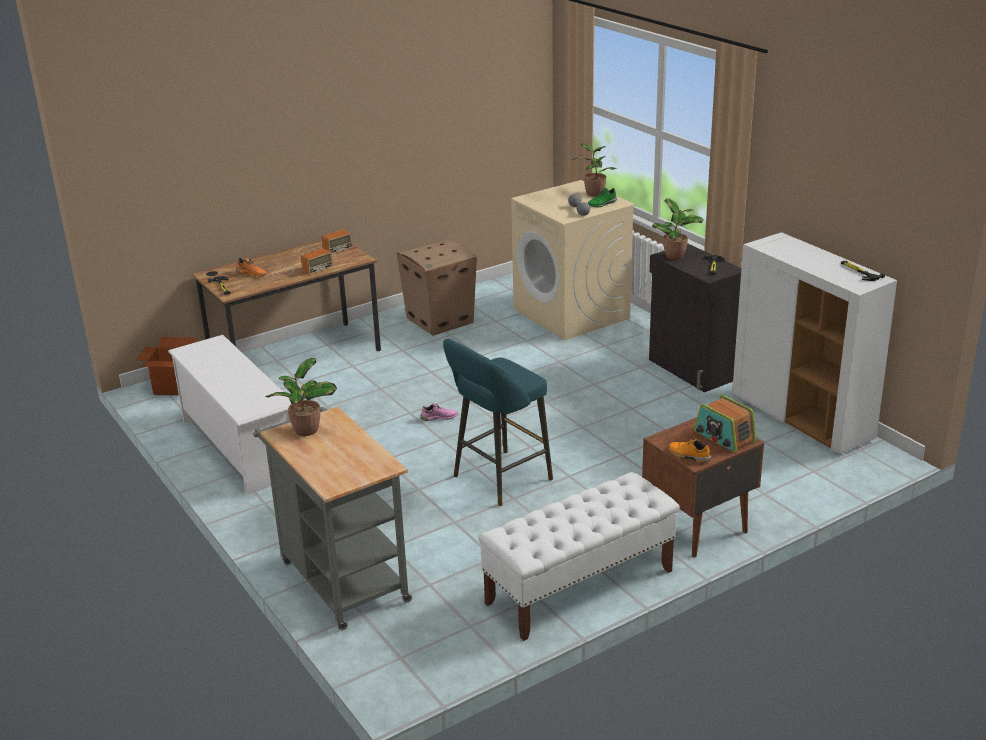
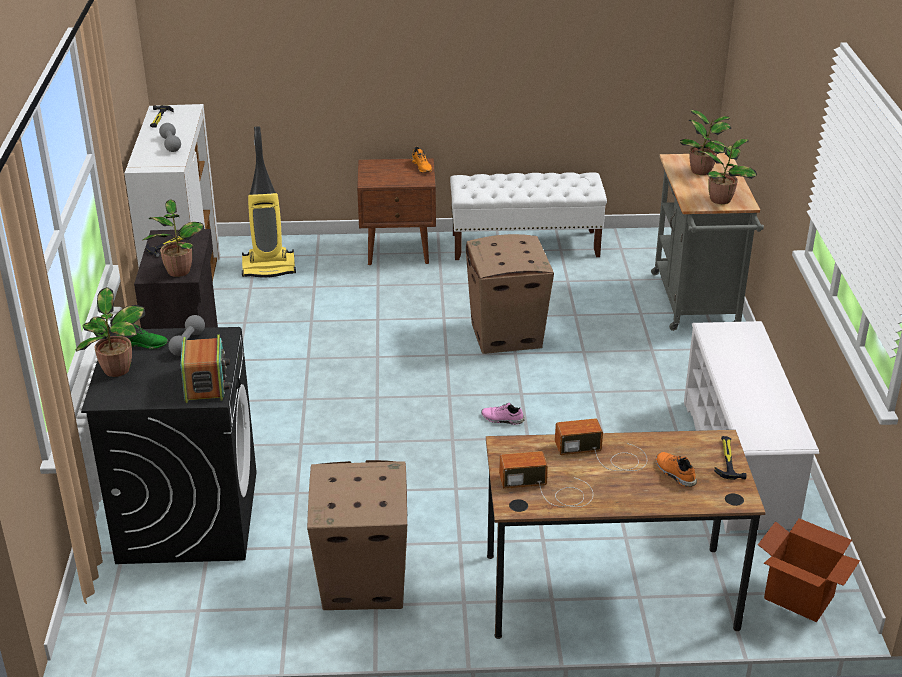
camera: 150 degrees left, 5 degrees up
turquoise stool [443,338,553,506] -> cardboard box [466,234,554,354]
beige washing machine [511,180,636,340] -> black washing machine [81,327,257,564]
radio [694,395,757,453] -> radio moved to [181,335,230,403]
none -> grey dumbbell [159,123,181,152]
none -> vacuum cleaner [242,126,296,277]
none -> potted plant [679,110,731,175]

